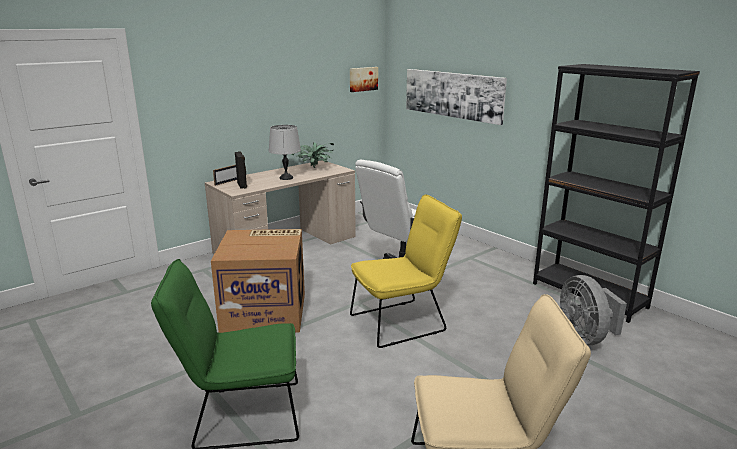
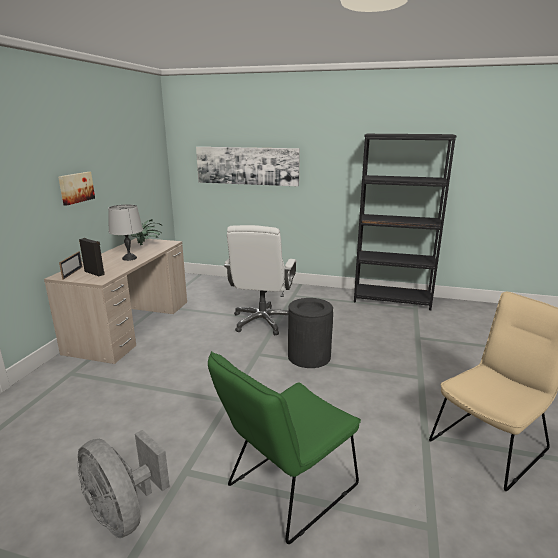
camera: 35 degrees left, 0 degrees up
cardboard box [211,229,305,333] -> none
picture [350,67,378,92] -> picture moved to [58,172,95,206]
yellow chair [350,195,462,348] -> black trash can [288,298,333,368]
grey fan [560,275,627,345] -> grey fan moved to [77,430,170,538]

